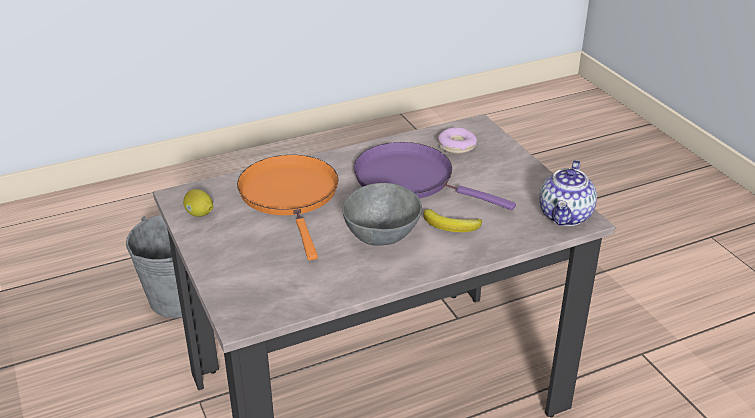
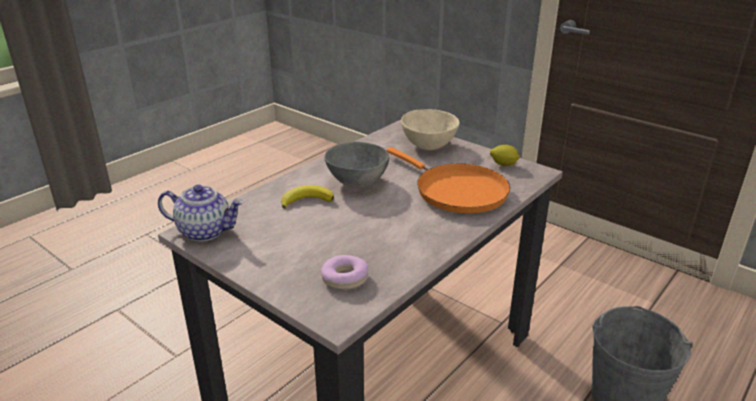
camera: 155 degrees right, 5 degrees down
purple frying pan [354,142,516,210] -> none
teapot [539,160,597,226] -> teapot turned 105 degrees clockwise [158,185,244,241]
none -> beige bowl [401,109,459,150]

